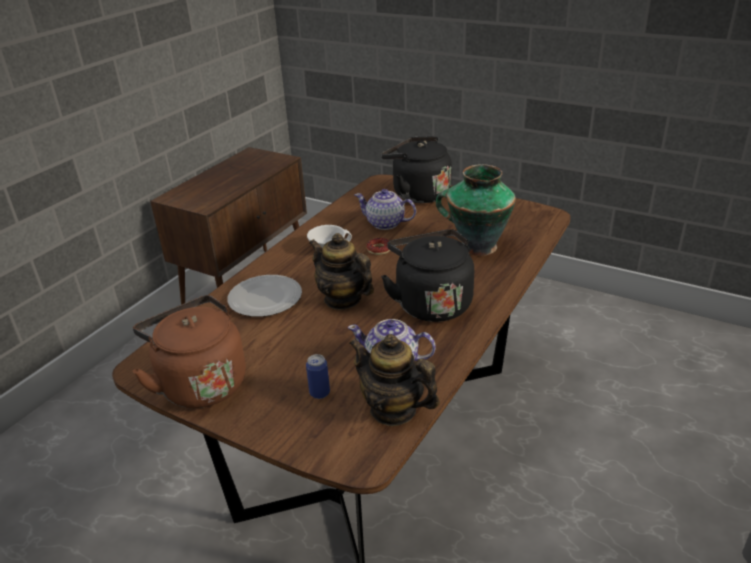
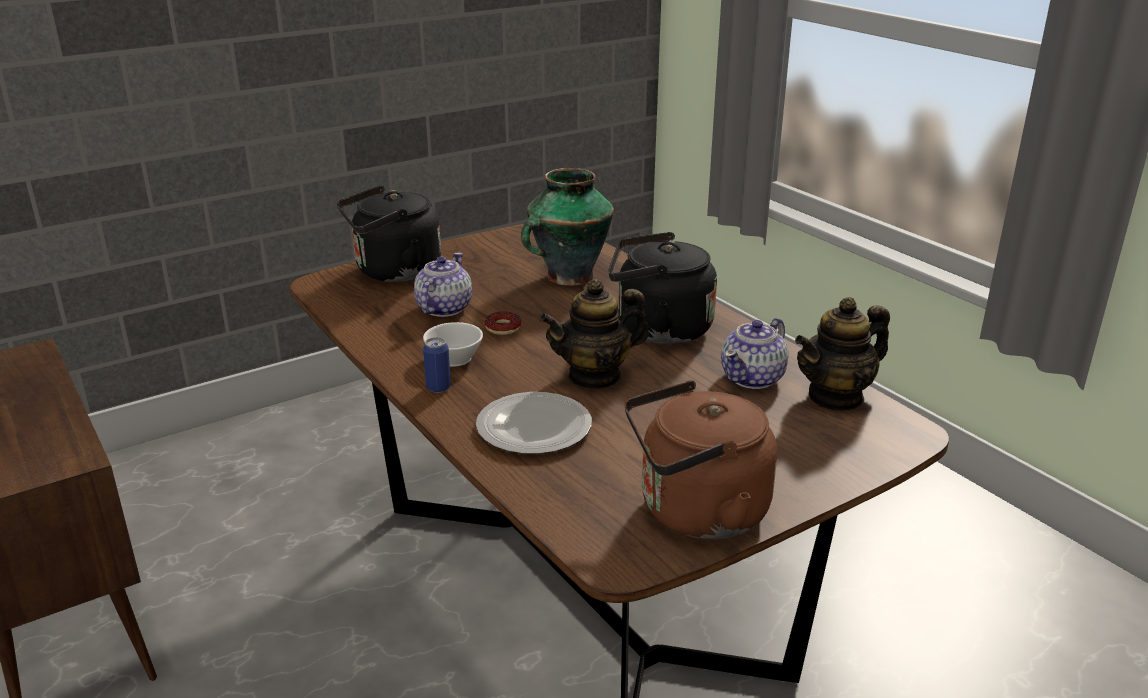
camera: 65 degrees left, 5 degrees down
can [306,354,330,399] -> can moved to [423,337,451,393]
teapot [355,189,416,230] -> teapot turned 150 degrees clockwise [414,252,472,317]

